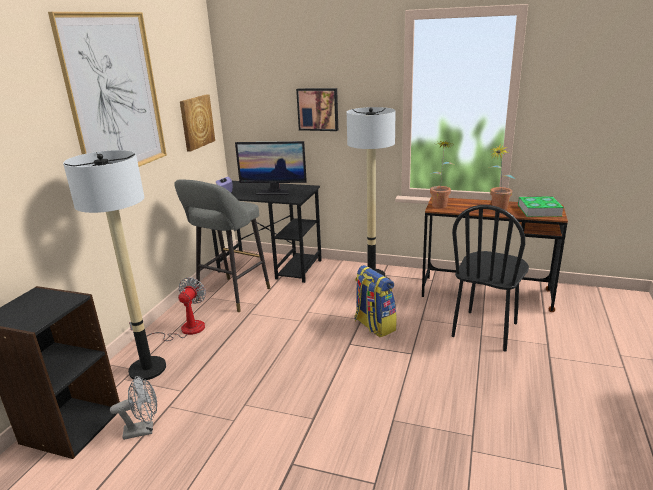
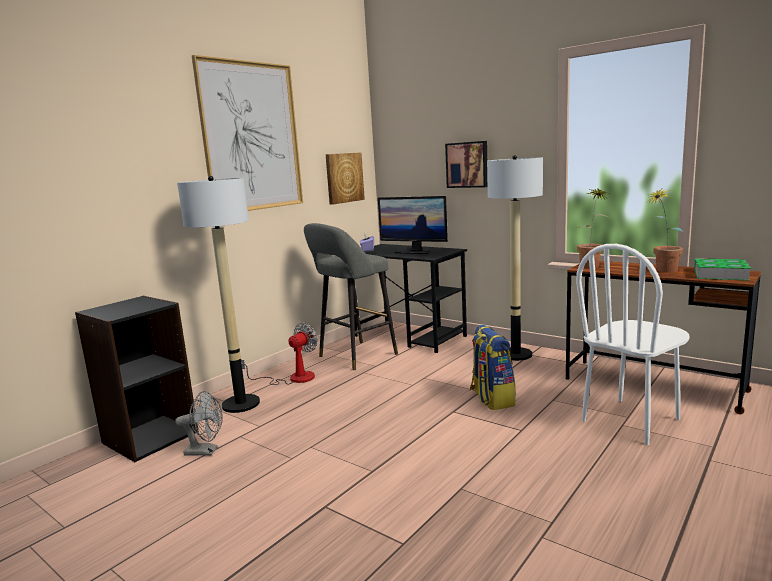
camera: 20 degrees right, 10 degrees down
black chair [452,205,529,351] -> white chair [576,244,690,445]

